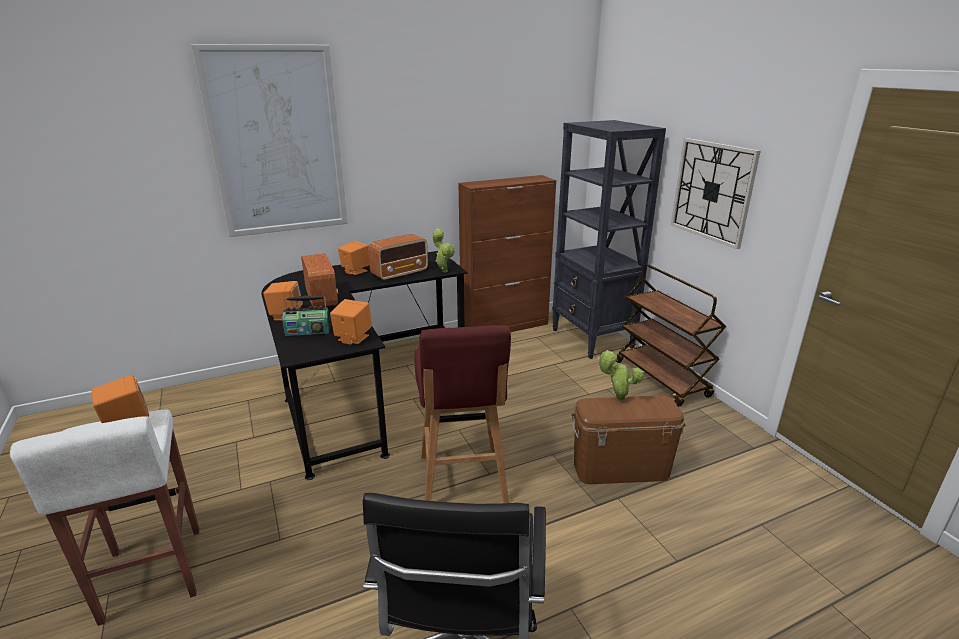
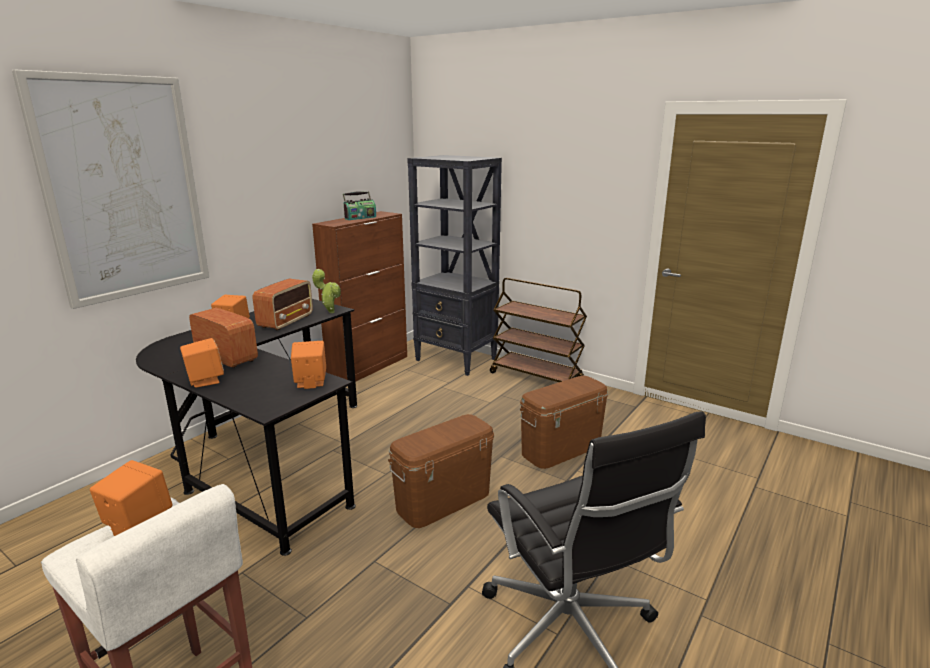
camera: 30 degrees left, 5 degrees down
radio [282,296,331,336] -> radio moved to [343,192,376,220]
red stool [415,325,511,503] -> brown storage box [388,414,494,528]
potted plant [598,350,644,401] -> none
wall clock [671,138,761,249] -> none

